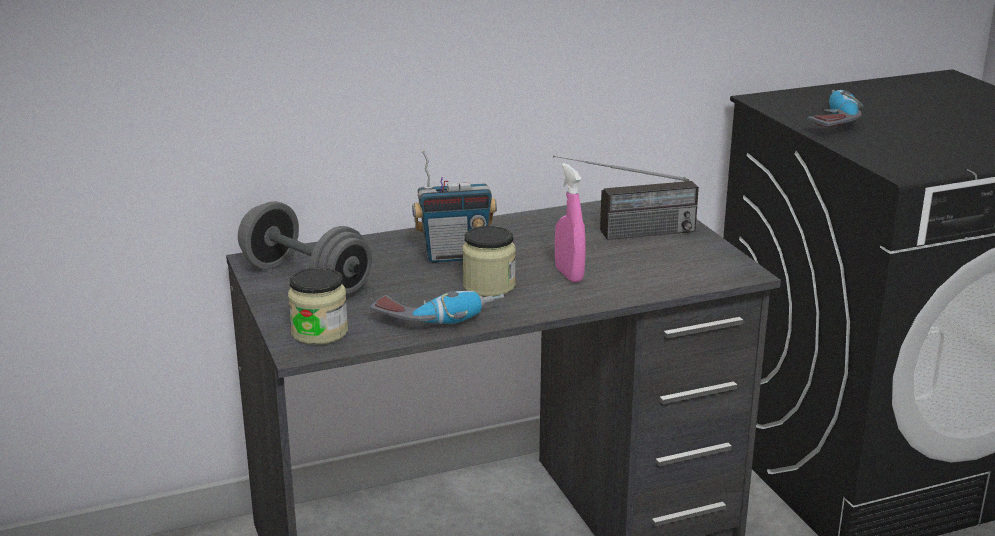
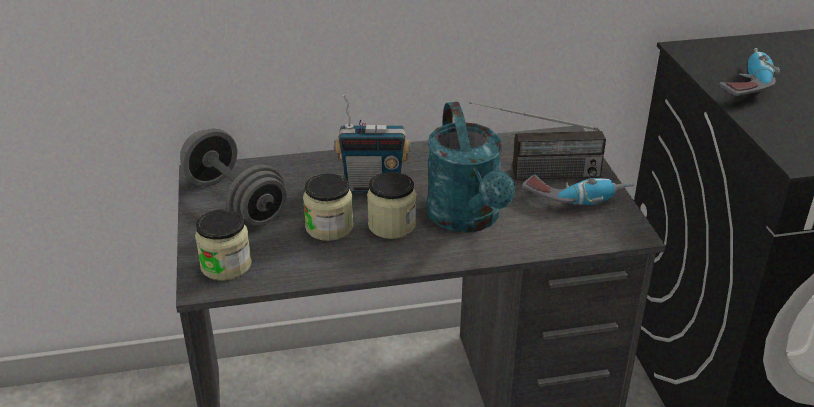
camera: 10 degrees right, 10 degrees up
power drill [370,291,504,324] -> power drill moved to [522,174,634,205]
pink spray bottle [555,163,586,283] -> turquoise watering can [426,102,515,233]
none -> jar [303,174,354,241]

